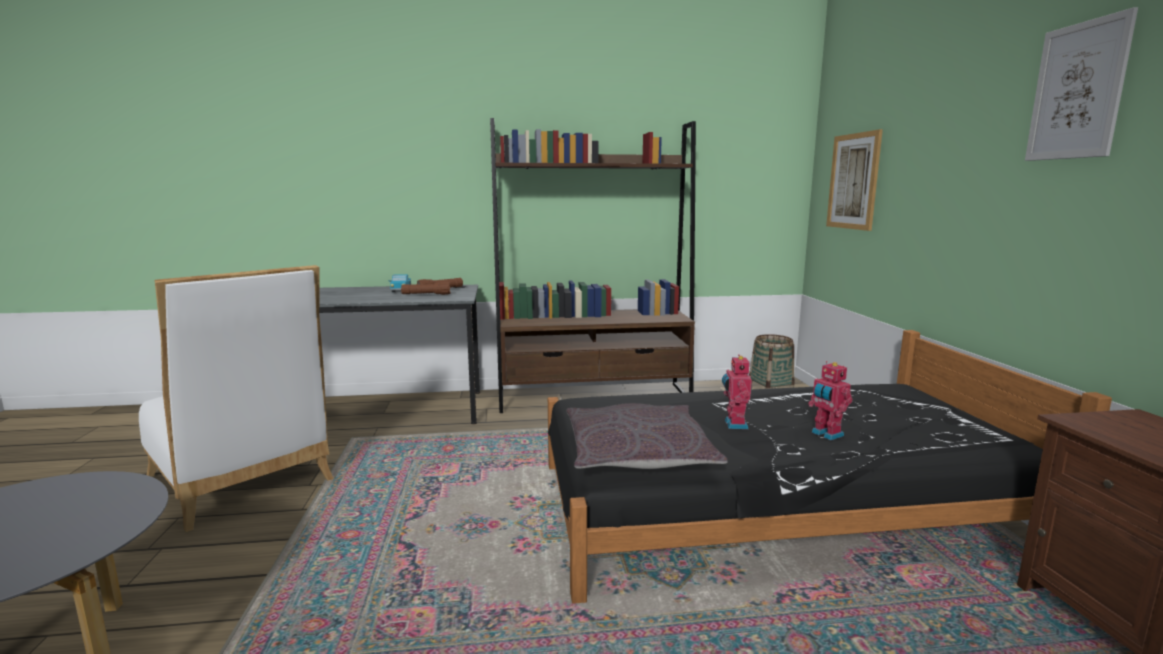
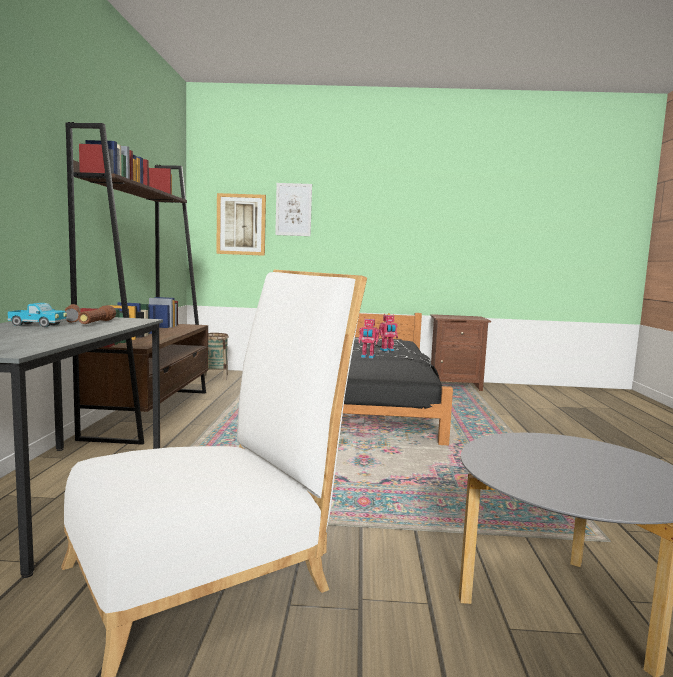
camera: 80 degrees left, 5 degrees down
grey pillow [566,403,728,469] -> none
picture [1025,7,1138,161] -> picture moved to [275,183,312,236]

